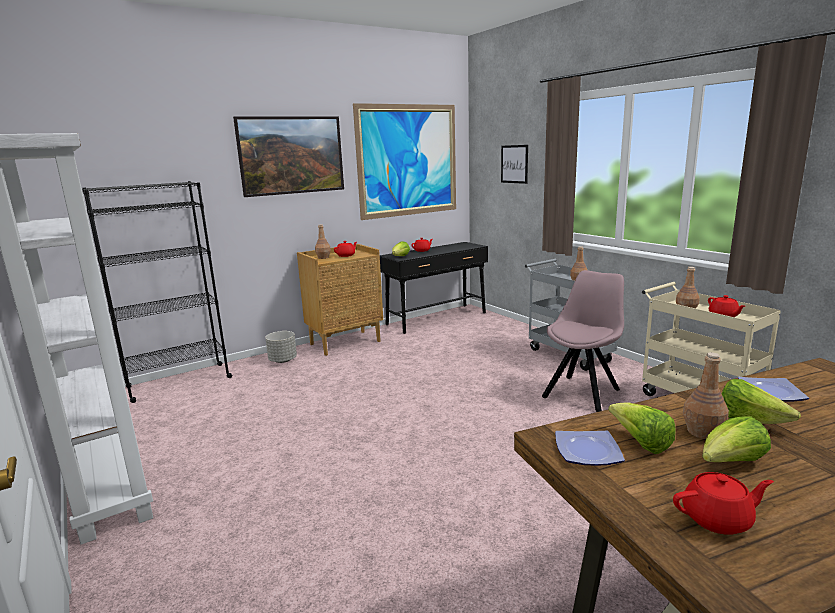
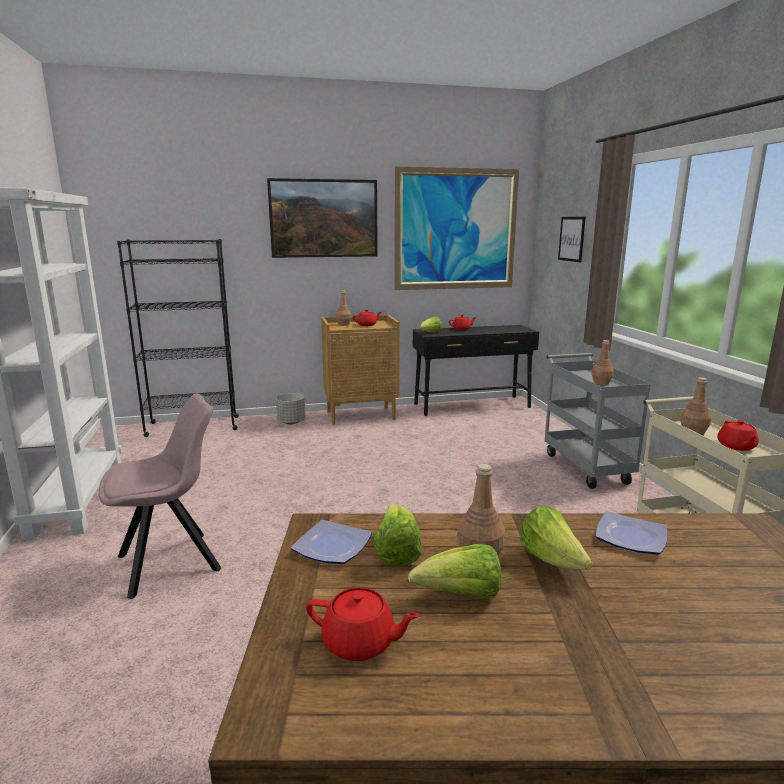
camera: 20 degrees right, 0 degrees up
pink chair [542,270,624,412] -> pink chair moved to [99,394,221,599]

